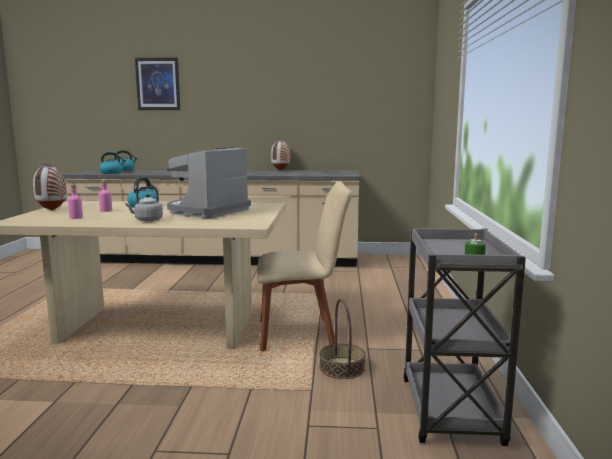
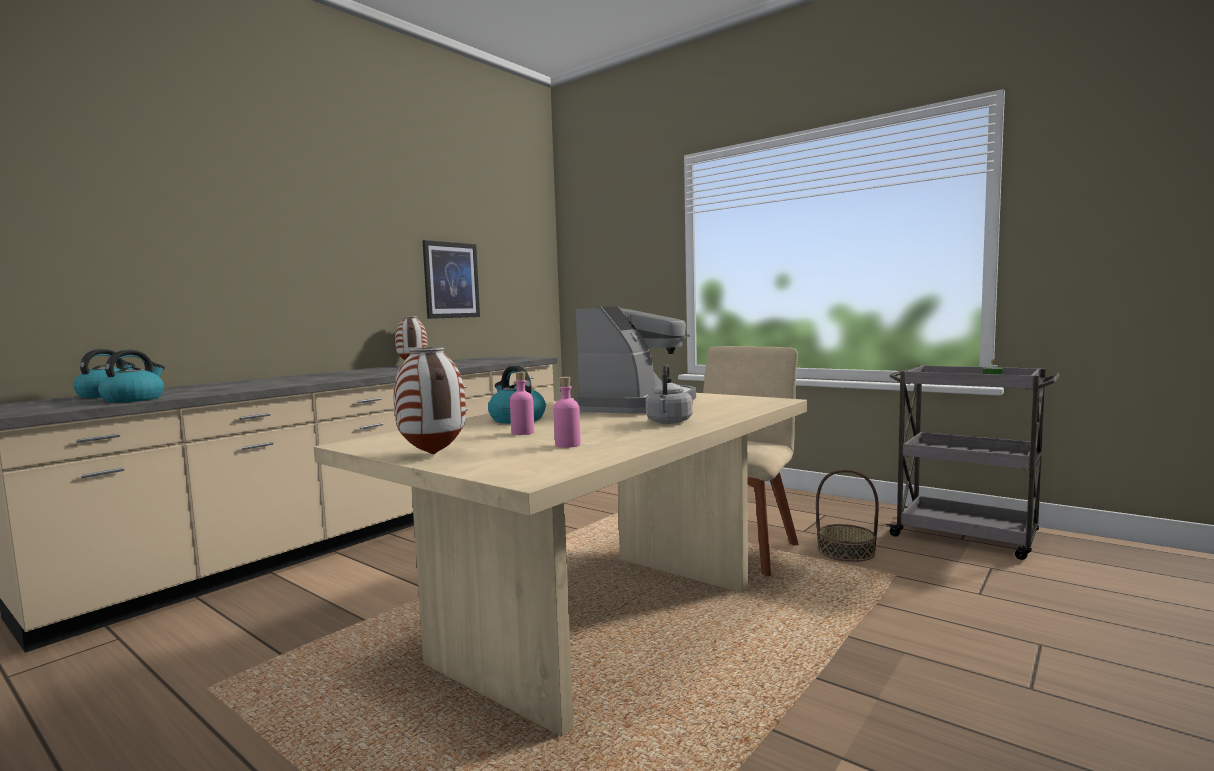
camera: 55 degrees left, 5 degrees down
picture [135,58,180,110] -> picture moved to [423,240,480,319]
coffee machine [167,147,251,218] -> coffee machine turned 135 degrees counterclockwise [574,306,696,414]

